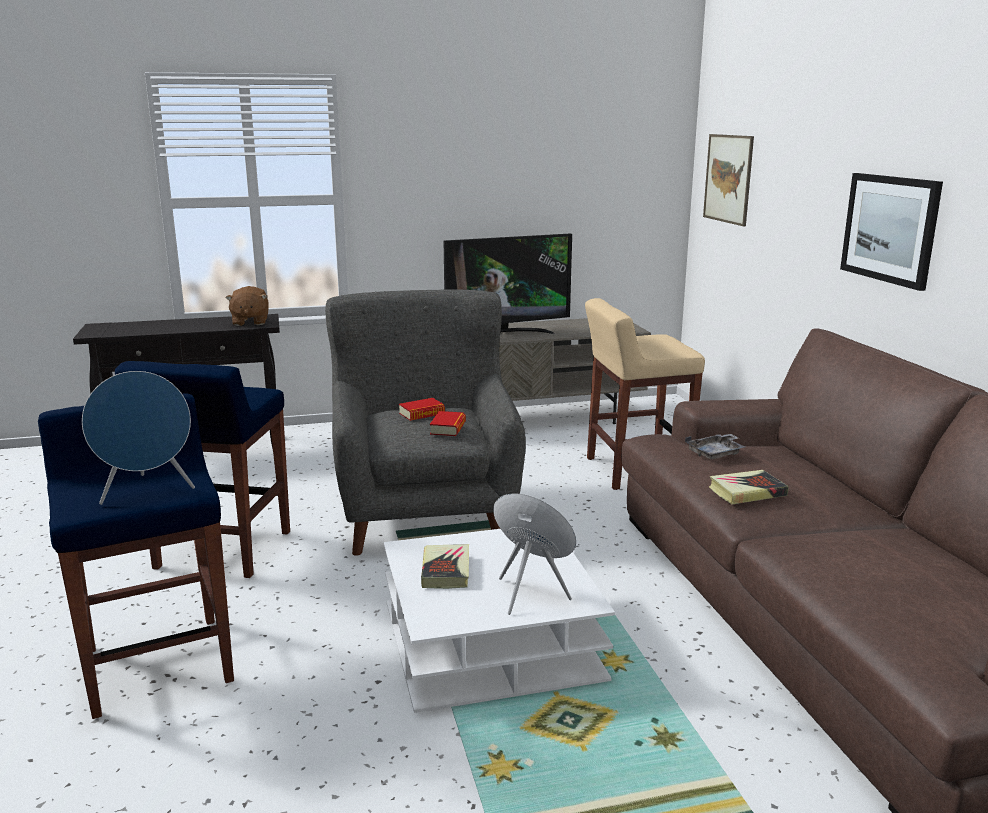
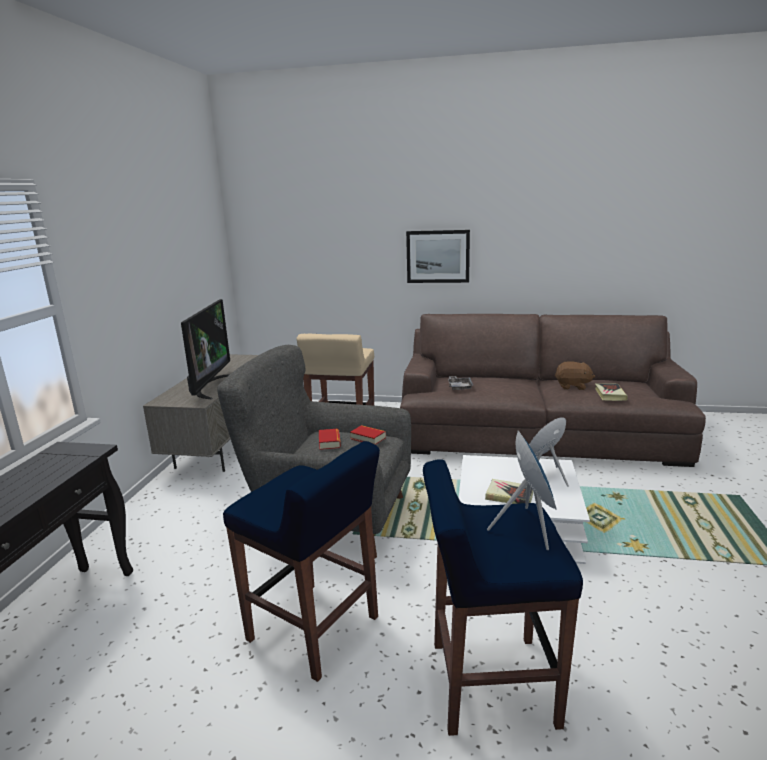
camera: 65 degrees left, 0 degrees up
brown plush toy [226,286,269,326] -> brown plush toy moved to [555,361,595,390]
picture [703,134,754,226] -> none
book [709,470,789,504] -> book moved to [595,384,628,401]

